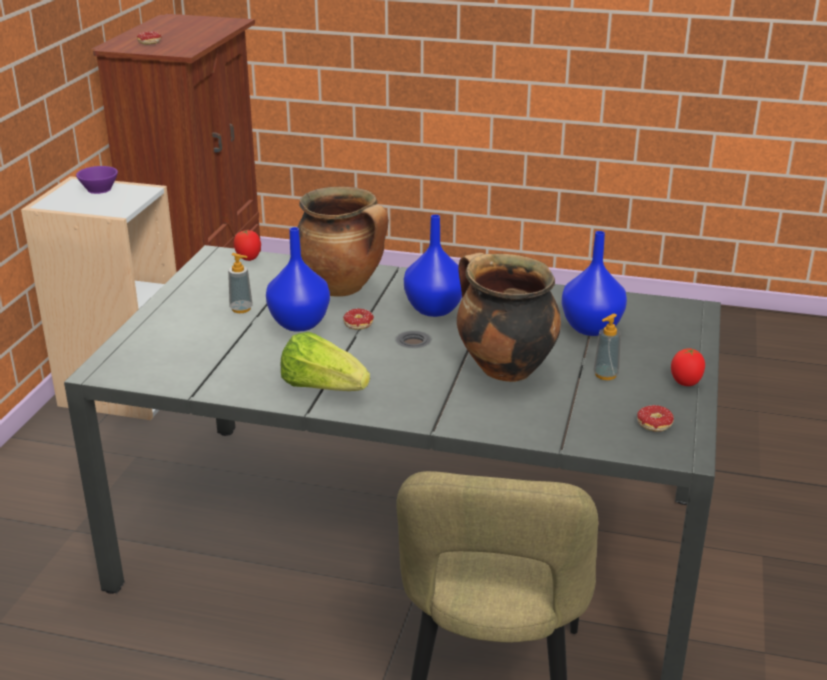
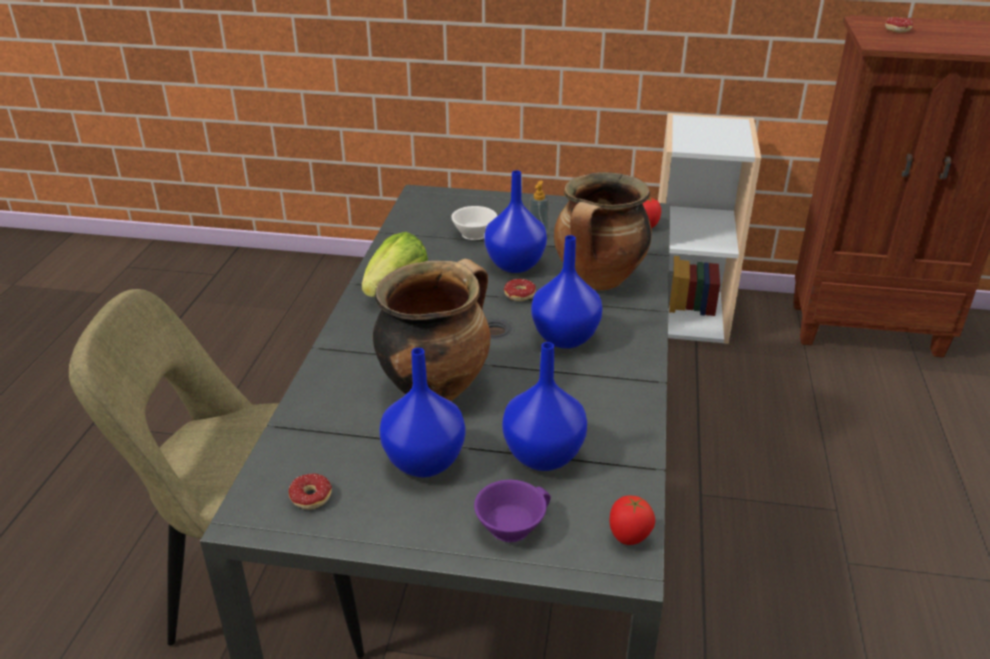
camera: 85 degrees right, 5 degrees up
purple cup [76,166,118,194] -> purple cup moved to [474,480,551,542]
soap dispenser [593,314,621,380] -> blue vase [379,348,465,478]
tomato [671,348,705,386] -> tomato moved to [609,496,655,545]
none -> white cup [451,206,497,240]

